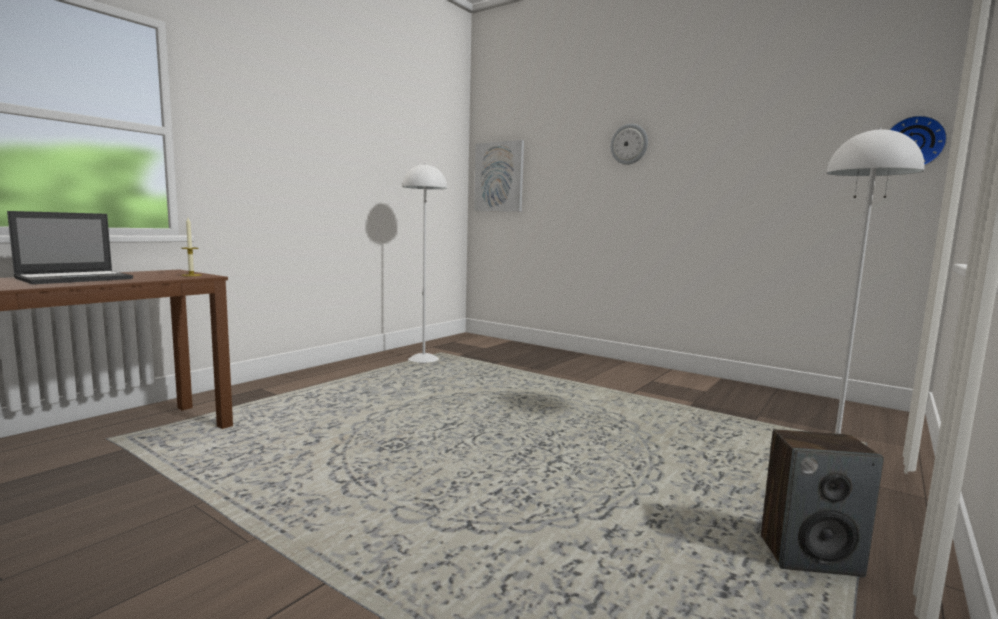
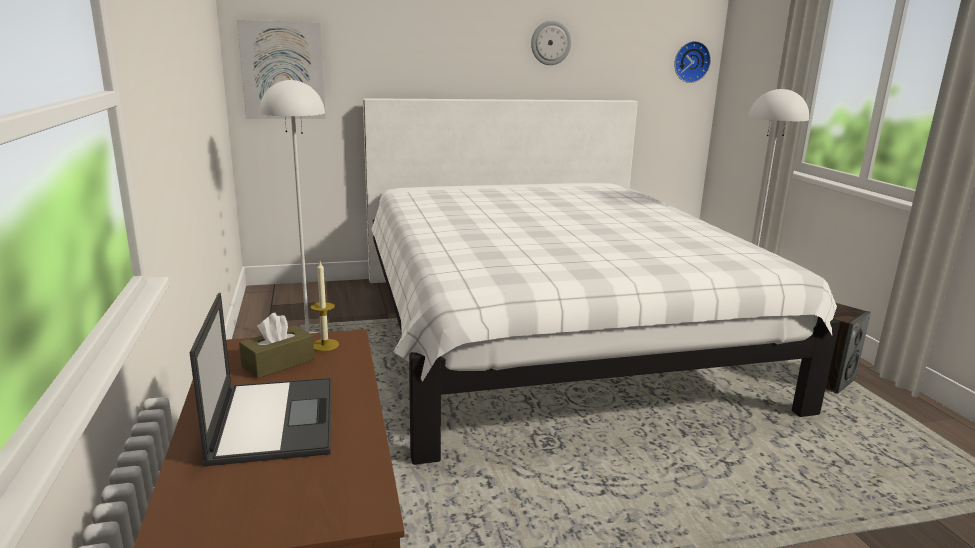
camera: 50 degrees left, 10 degrees up
wall clock [610,124,648,165] -> wall clock moved to [531,20,571,65]
none -> brown tissue box [239,313,315,379]
none -> white bed [363,98,840,465]

